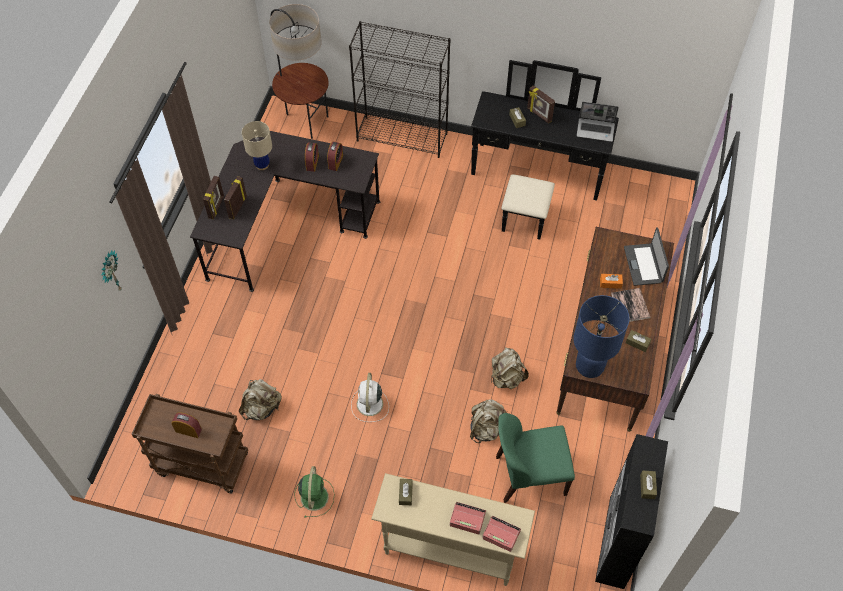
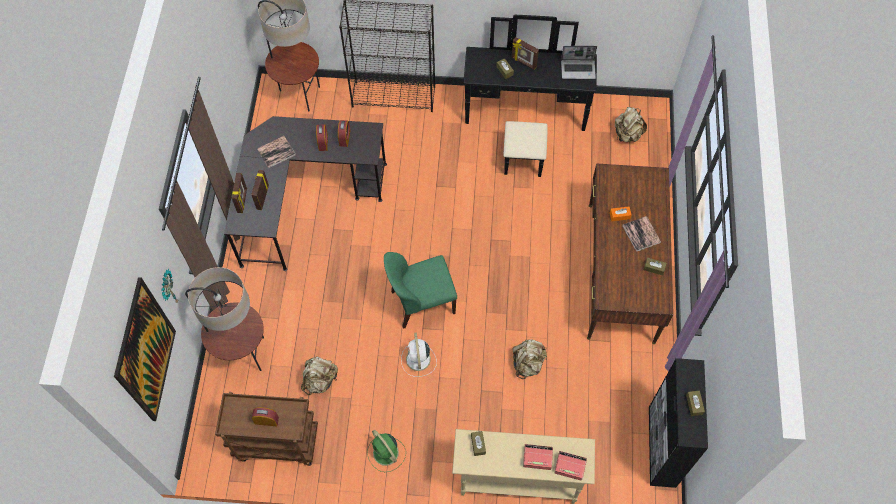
camera: 10 degrees left, 5 degrees up
beige table lamp [242,121,272,170] -> book [257,136,295,168]
green fan [294,466,335,518] -> green fan turned 150 degrees clockwise [367,430,406,472]
beige backpack [491,347,529,389] -> beige backpack moved to [615,107,647,142]
green chair [496,413,575,503] -> green chair moved to [384,252,457,329]
blue table lamp [573,295,629,378] -> none
laptop [624,227,669,286] -> none
none -> picture [114,277,176,421]
none -> floor lamp [185,267,264,371]

